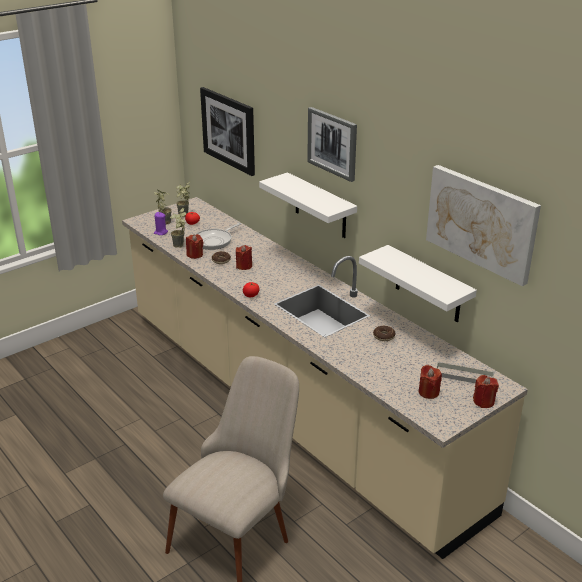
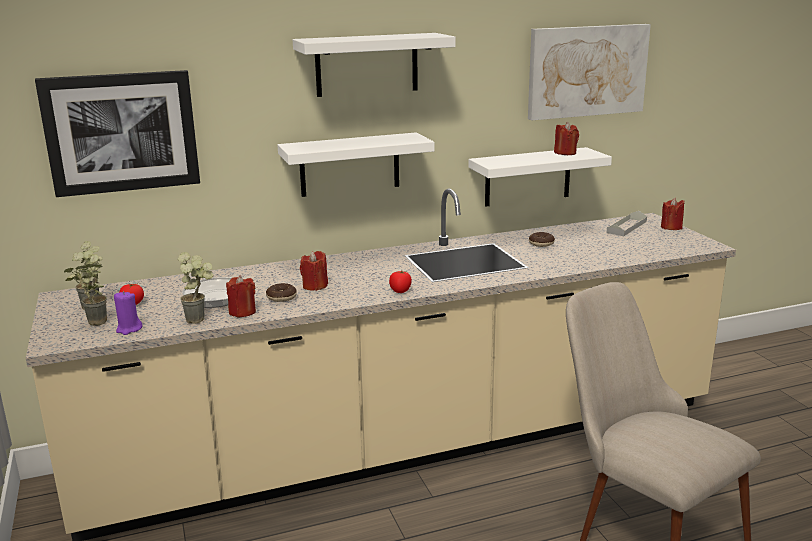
camera: 70 degrees left, 10 degrees down
picture [307,107,357,182] -> white shelf [293,33,456,97]
red candle [419,365,442,399] -> red candle moved to [554,122,579,155]

